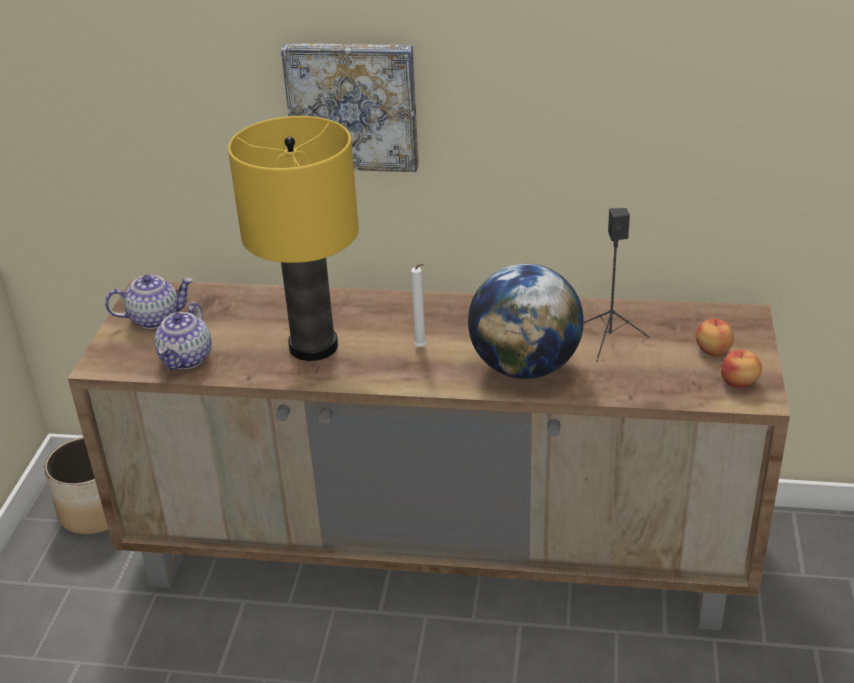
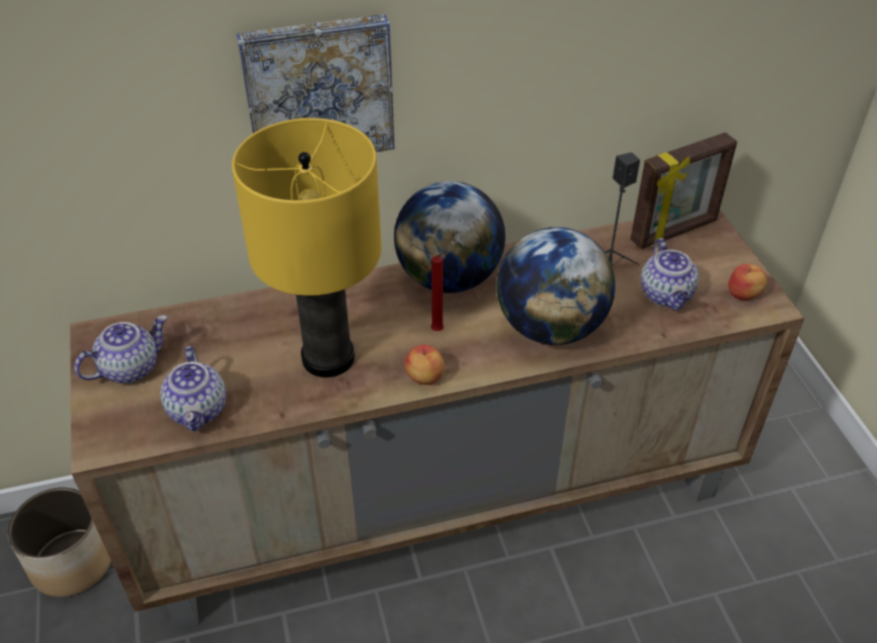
camera: 25 degrees left, 10 degrees up
white candle [411,264,427,348] -> red candle [431,253,448,331]
apple [696,319,734,357] -> apple moved to [405,345,445,385]
none -> globe [394,181,505,293]
none -> picture frame [630,132,737,249]
none -> teapot [641,238,699,310]

